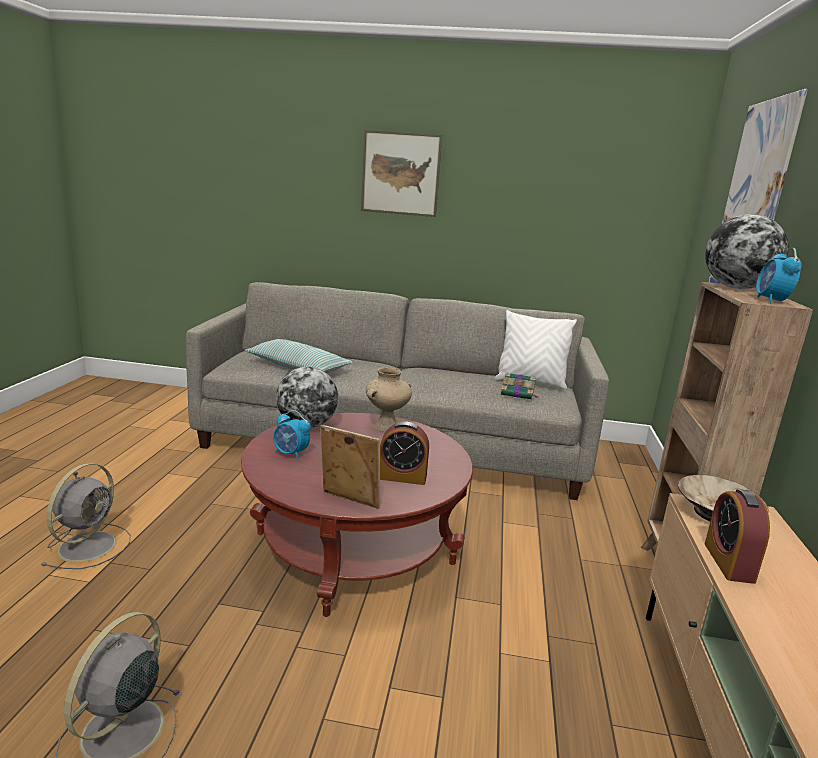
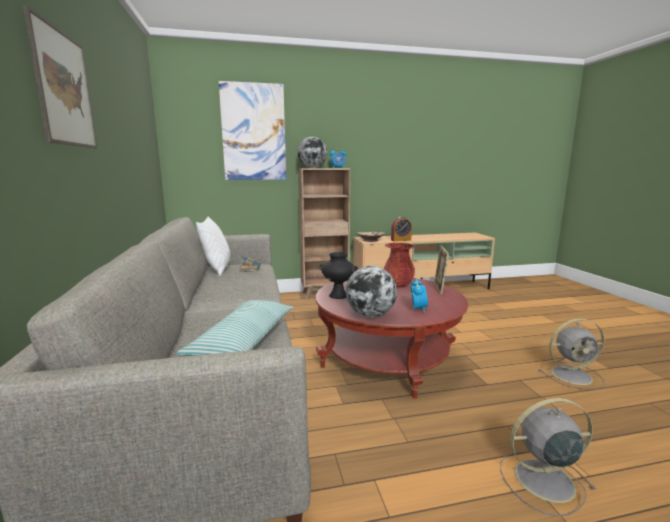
camera: 110 degrees left, 5 degrees down
beige vase [366,367,412,432] -> black vase [320,252,358,299]
alarm clock [380,421,429,485] -> red vase [384,243,416,287]

